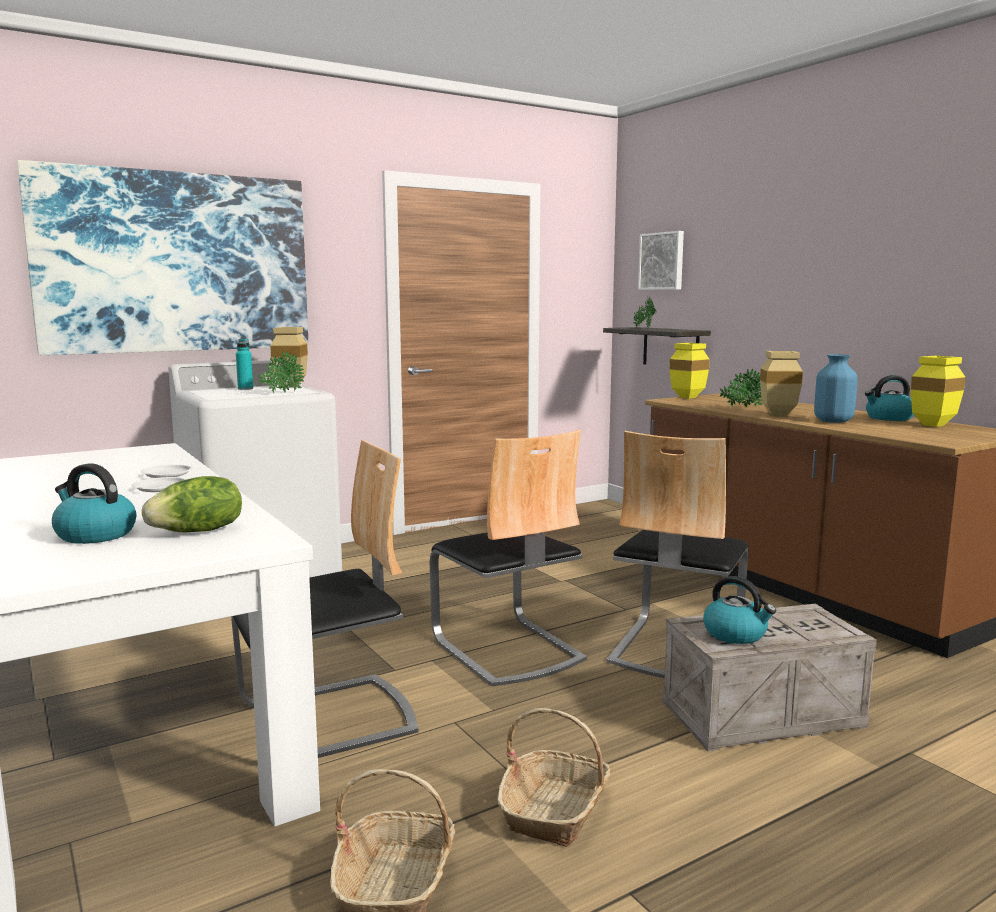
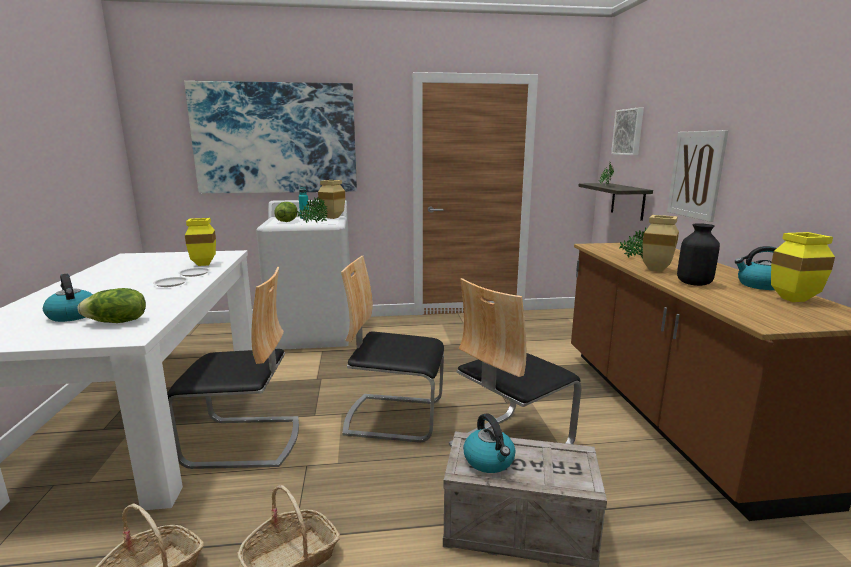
camera: 25 degrees right, 5 degrees up
chair [430,430,587,686] -> chair turned 105 degrees clockwise [341,256,444,443]
yellow vase [669,343,710,399] -> yellow vase moved to [185,218,216,266]
blue vase [814,354,858,423] -> black vase [677,223,720,286]
none -> lettuce [274,202,297,222]
none -> picture [667,130,728,222]

